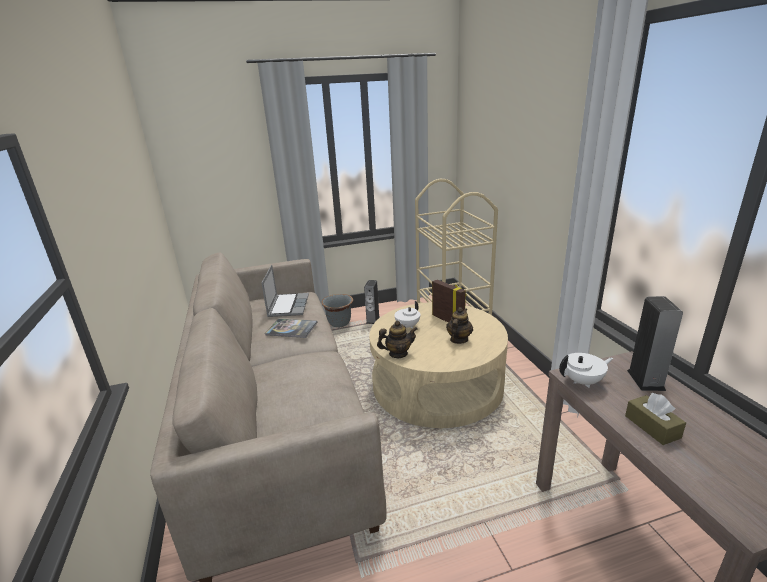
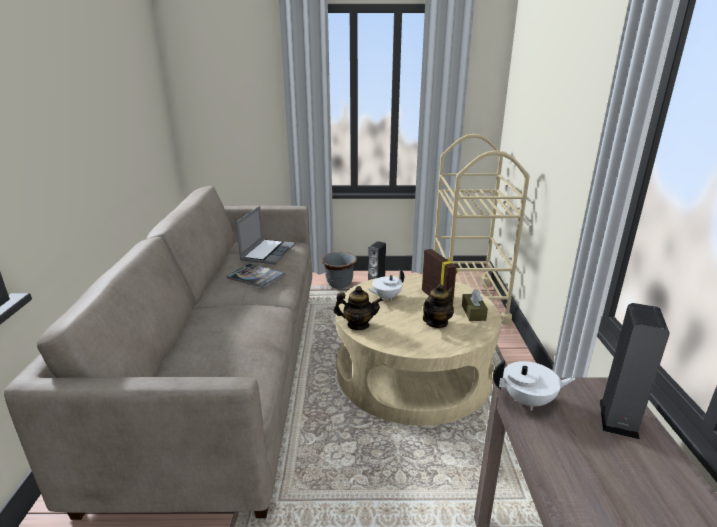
camera: 15 degrees right, 0 degrees up
brown tissue box [625,393,686,445] -> brown tissue box moved to [462,289,488,321]

